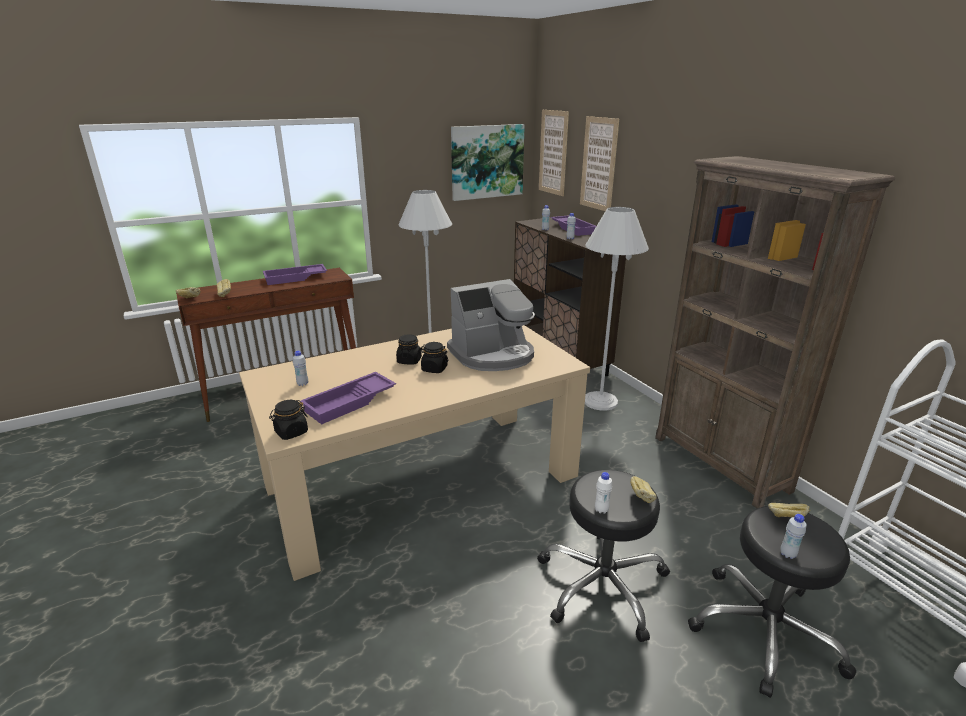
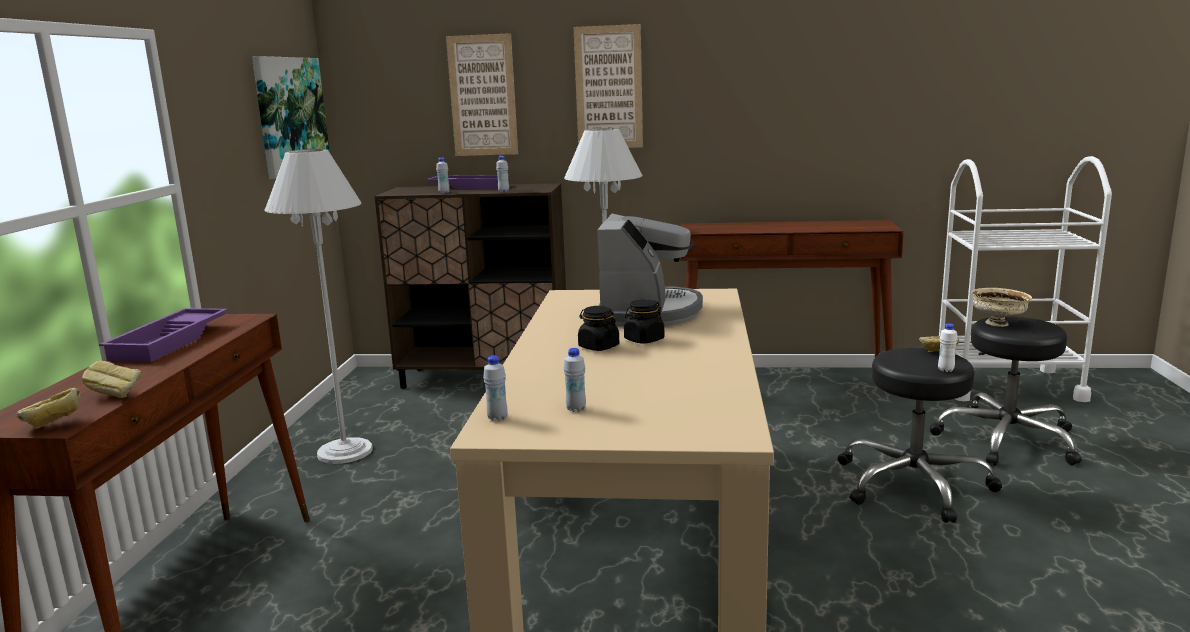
camera: 55 degrees left, 10 degrees down
black jar [269,400,308,440] -> none
purple tray [300,372,396,425] -> none
picture [539,110,569,196] -> picture moved to [573,24,643,148]
brown bookcase [655,156,895,508] -> brown console table [681,220,904,357]
bread [768,503,810,517] -> beige bowl [971,288,1032,327]
white bottle [780,514,807,559] -> white bottle moved to [483,356,507,421]

